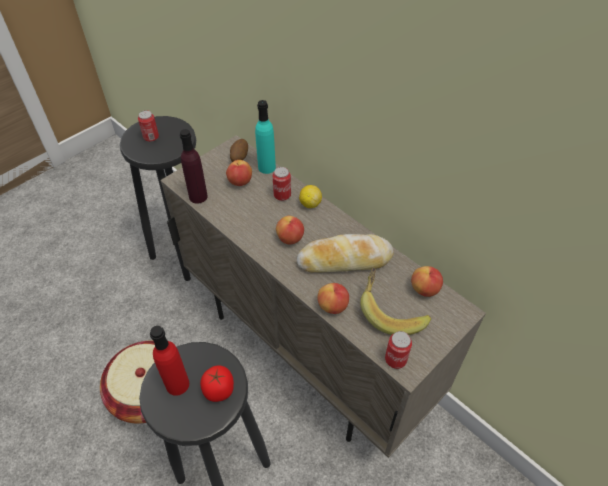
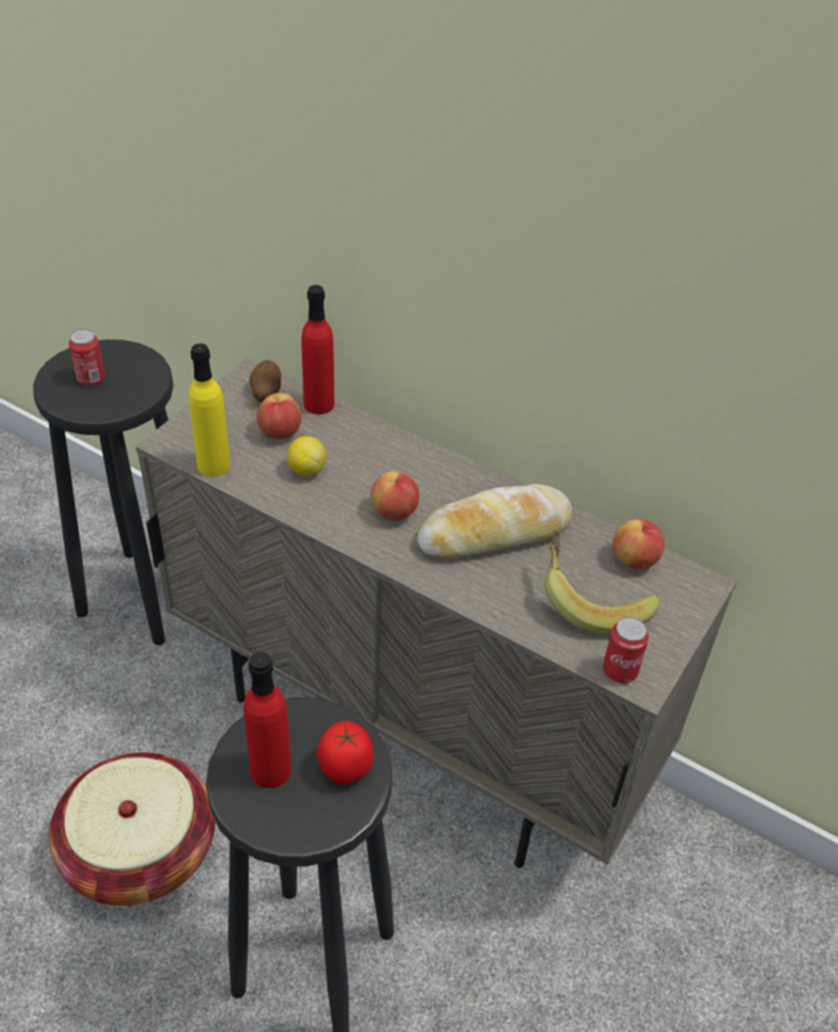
camera: 15 degrees left, 5 degrees down
purple bottle [180,129,208,204] -> yellow bottle [189,343,230,477]
turquoise bottle [255,100,276,174] -> red bottle [301,285,334,414]
can [272,167,291,201] -> none
lemon [299,185,322,208] -> lemon moved to [287,436,327,477]
apple [317,283,349,314] -> none

